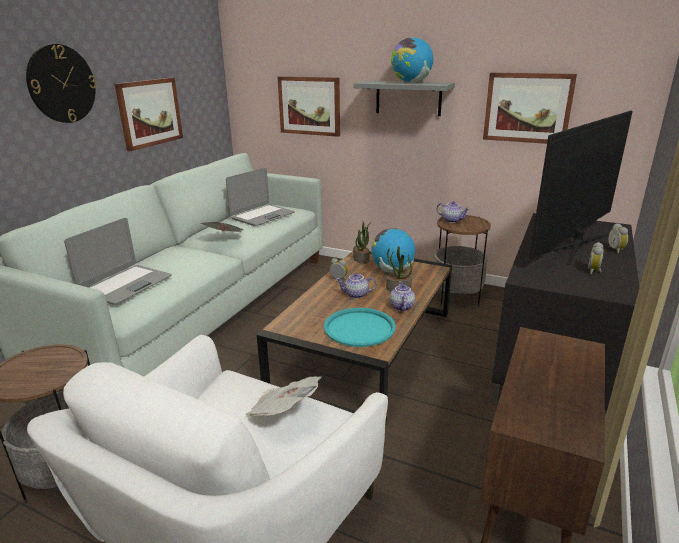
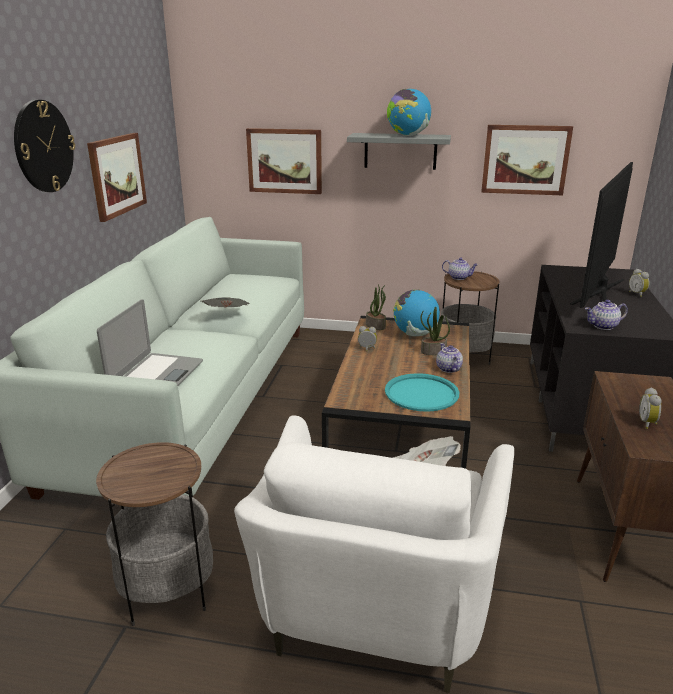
camera: 15 degrees left, 0 degrees up
laptop [226,168,295,226] -> none
teapot [337,273,377,299] -> teapot moved to [585,300,628,330]
alarm clock [588,242,604,274] -> alarm clock moved to [639,387,662,429]

